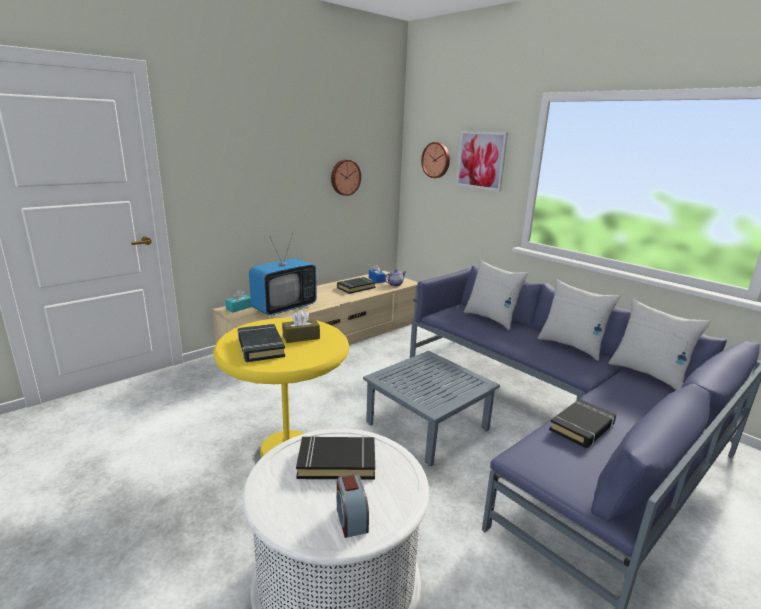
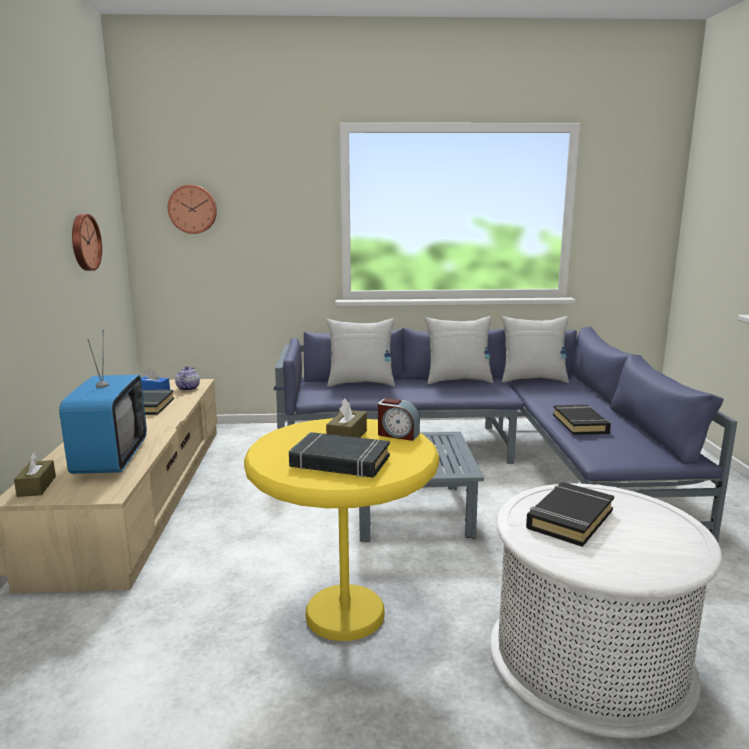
camera: 50 degrees left, 5 degrees down
turquoise tissue box [225,290,252,313] -> brown tissue box [14,452,56,497]
alarm clock [336,474,369,538] -> alarm clock moved to [378,398,420,441]
picture [456,131,508,191] -> none

